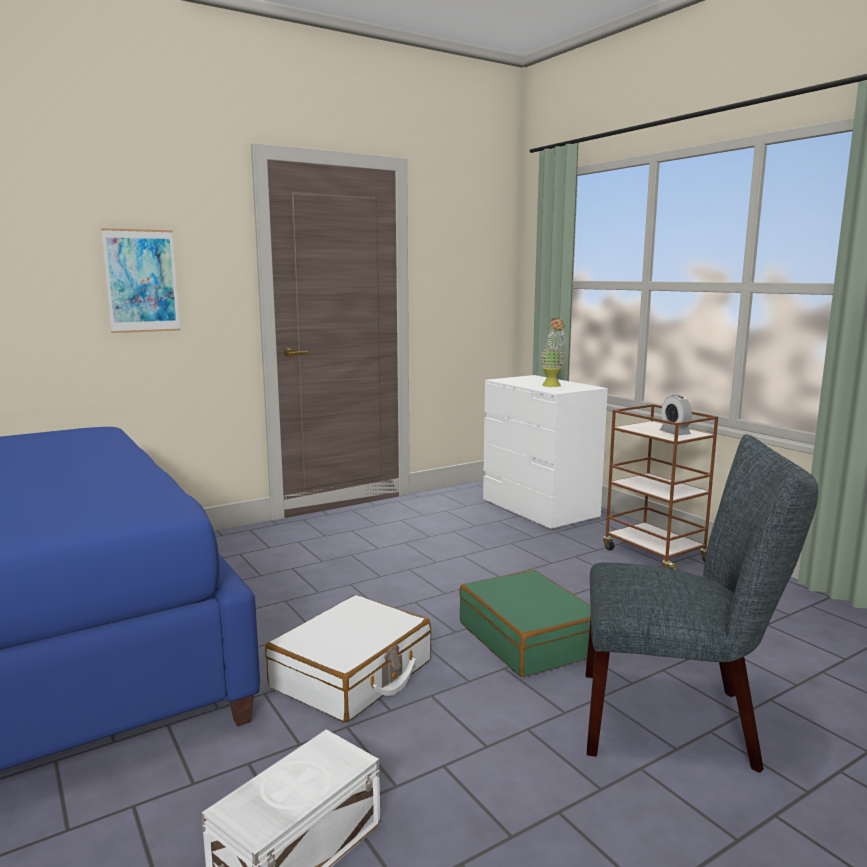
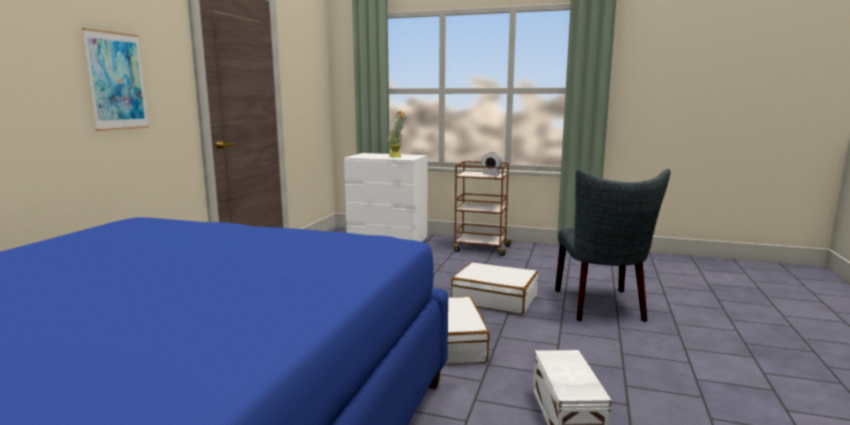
camera: 40 degrees left, 0 degrees up
green suitcase [459,570,591,677] -> white suitcase [451,262,538,314]
grey chair [586,434,818,773] -> grey chair turned 120 degrees clockwise [555,169,671,322]

